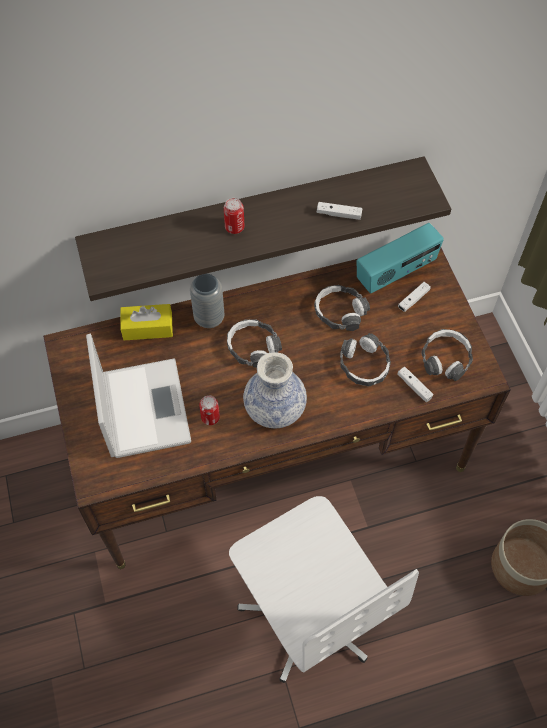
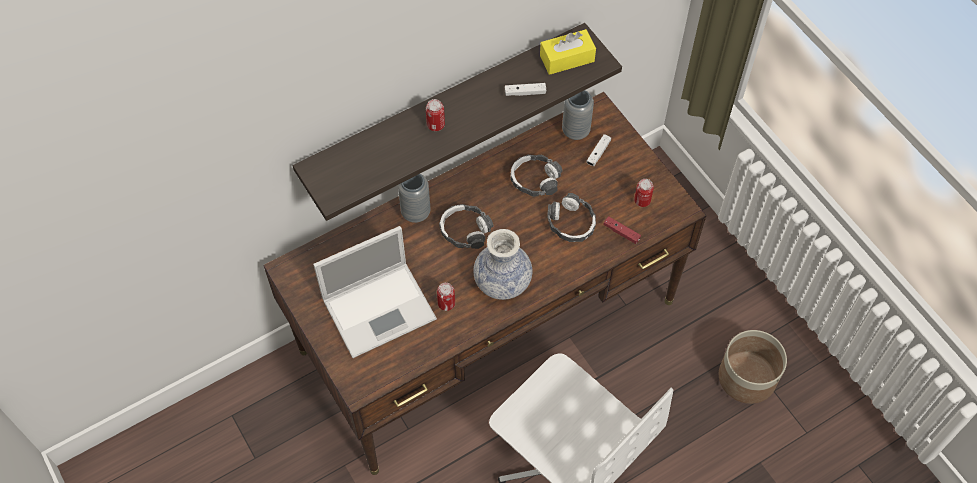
camera: 15 degrees left, 0 degrees up
laptop [86,334,191,458] -> laptop turned 90 degrees clockwise [313,226,437,358]
yellow tissue box [120,304,173,340] -> yellow tissue box moved to [540,29,596,75]
radio [357,223,444,293] -> grey vase [562,90,594,140]
white game controller [397,367,433,402] -> red game controller [603,216,641,244]
headphones [421,329,473,381] -> can [634,179,654,207]

